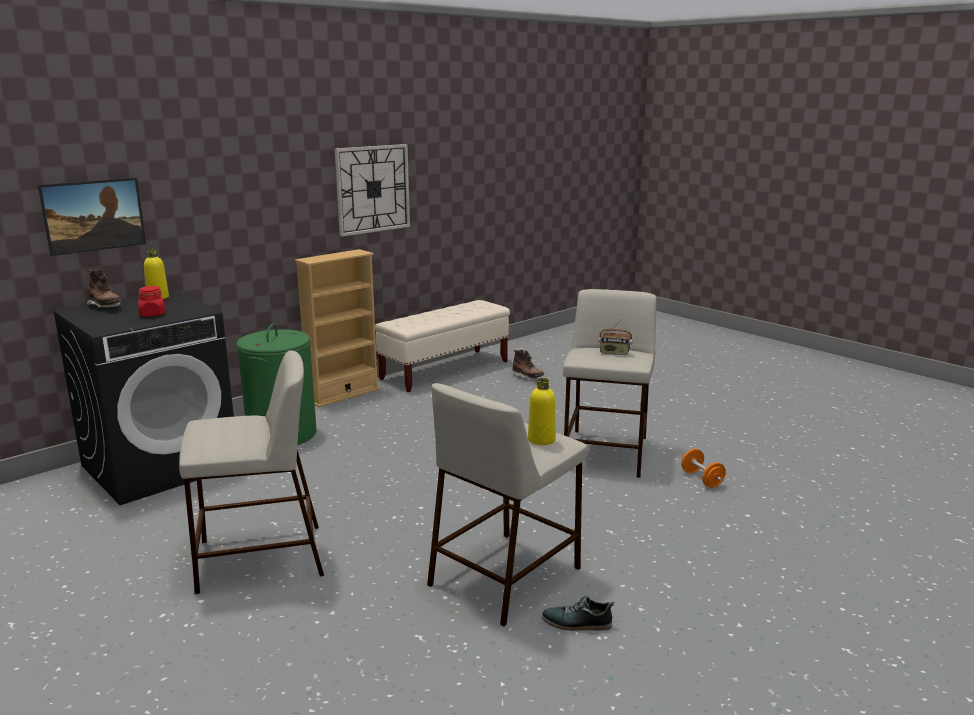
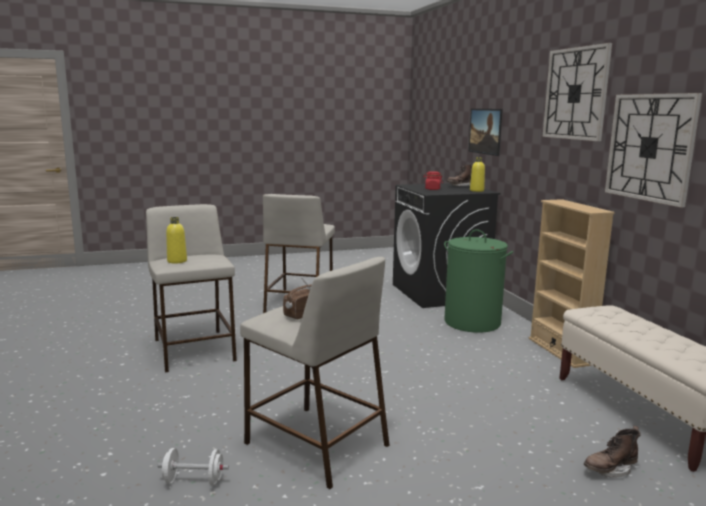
camera: 115 degrees right, 5 degrees down
shoe [542,596,614,631] -> none
orange dumbbell [681,449,726,488] -> white dumbbell [157,448,229,485]
none -> wall clock [542,43,612,141]

